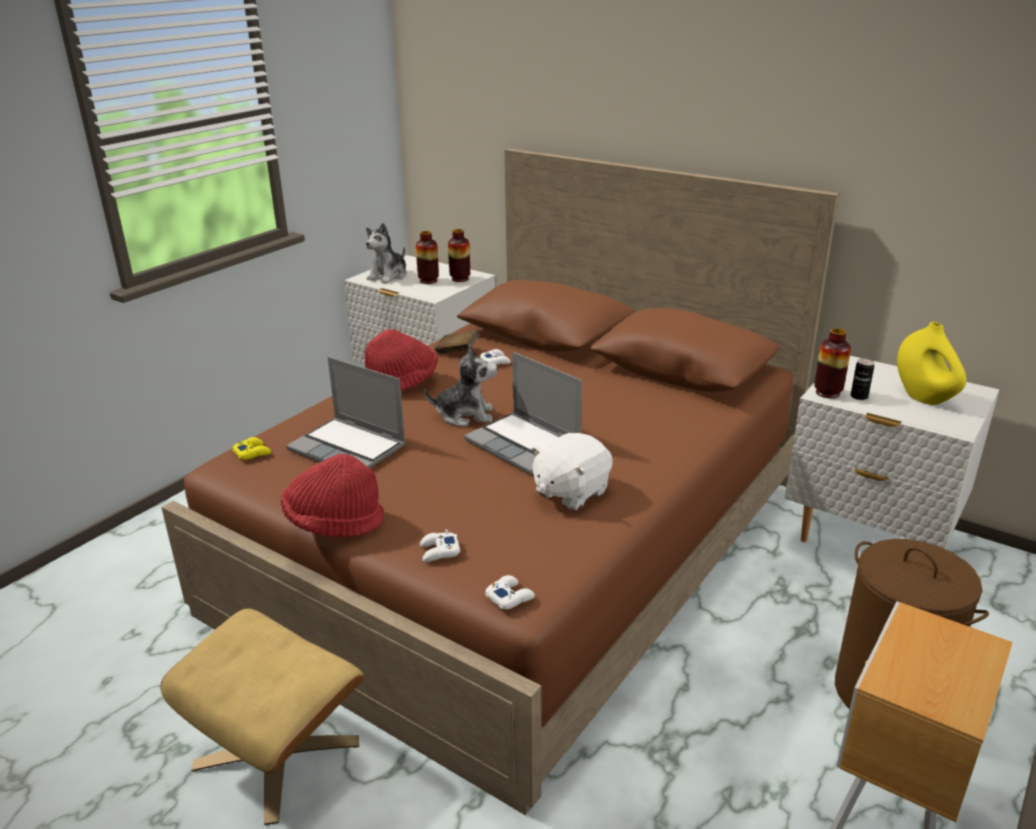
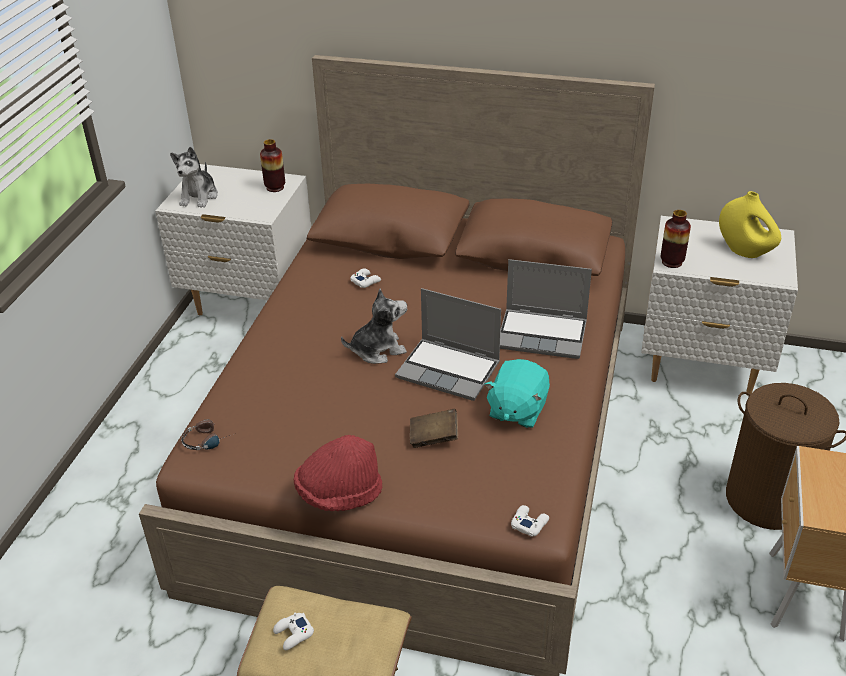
camera: 20 degrees left, 10 degrees up
yellow game controller [232,437,271,460] -> headphones [181,419,230,450]
laptop [286,357,406,468] -> laptop moved to [500,259,592,359]
red hat [365,329,437,391] -> none
vase [416,231,439,284] -> none
white game controller [420,529,460,562] -> white game controller moved to [273,612,314,650]
brown book [434,330,480,355] -> brown book moved to [410,409,458,448]
white plush toy [531,433,613,510] -> turquoise plush toy [484,359,550,428]
can [851,358,874,400] -> none

